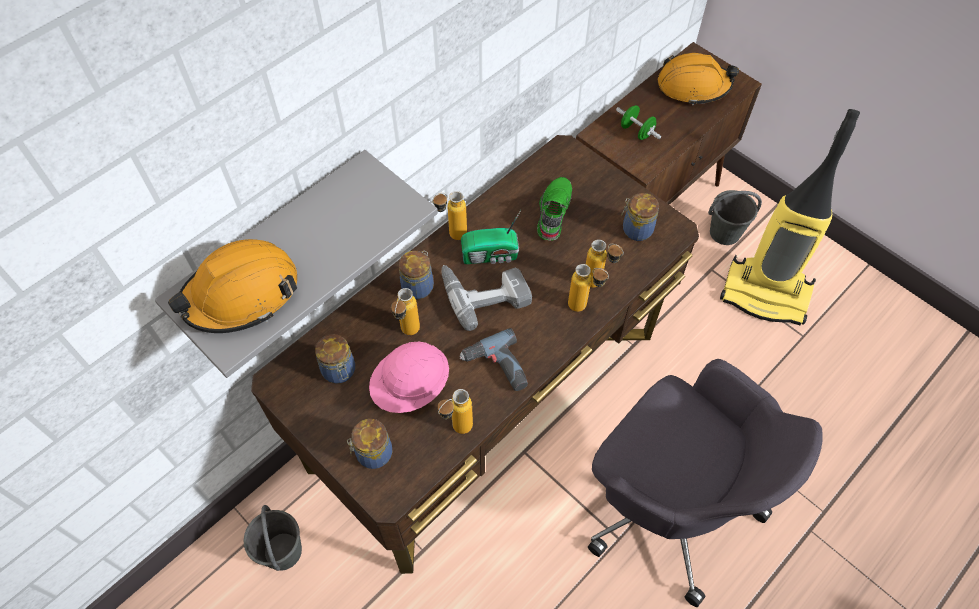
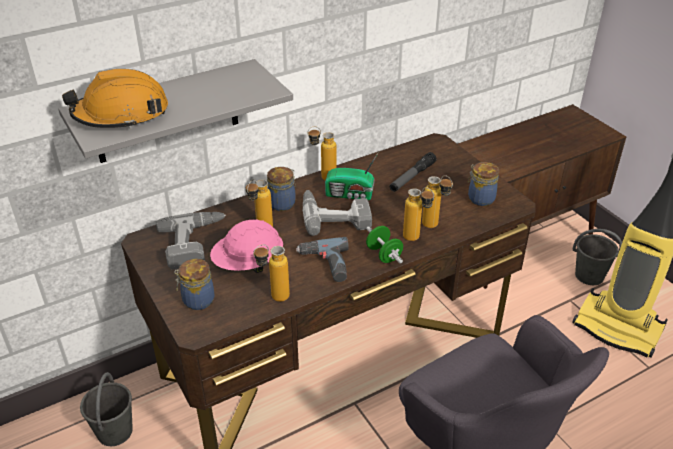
camera: 15 degrees right, 20 degrees down
jar [315,334,355,384] -> power drill [156,212,226,269]
green shoe [537,177,572,241] -> flashlight [389,152,437,192]
green dumbbell [616,105,662,140] -> green dumbbell moved to [366,226,403,264]
orange hard hat [658,53,739,106] -> none

